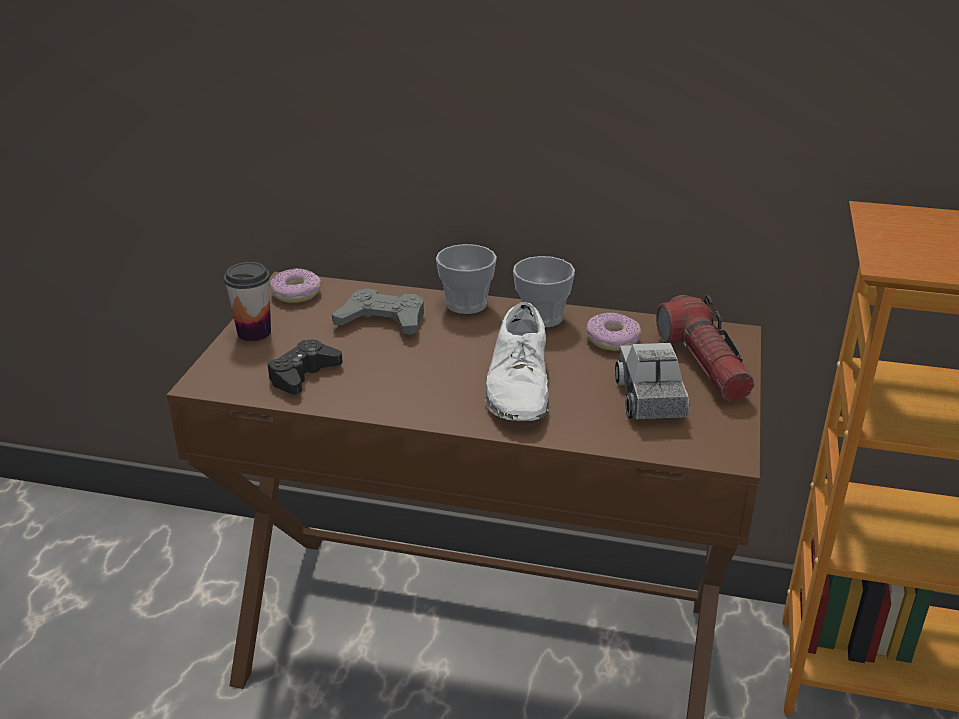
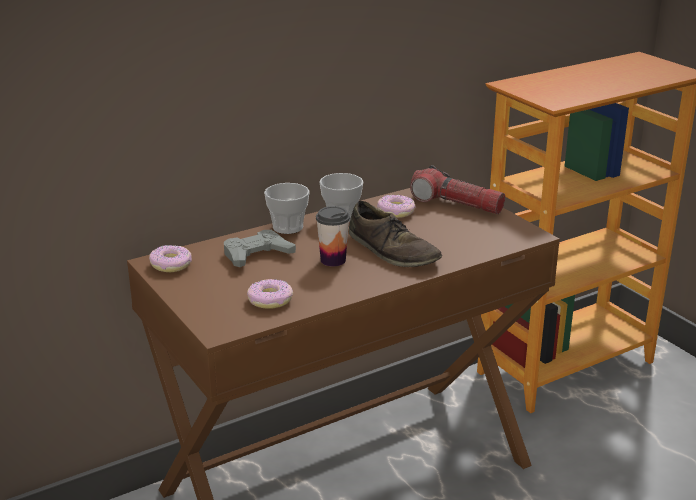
camera: 45 degrees left, 5 degrees down
cup [224,262,271,341] -> cup moved to [316,206,350,266]
black game controller [267,339,343,394] -> donut [247,279,293,309]
white shoe [485,302,549,421] -> brown shoe [349,201,442,267]
toy truck [615,343,689,419] -> none

